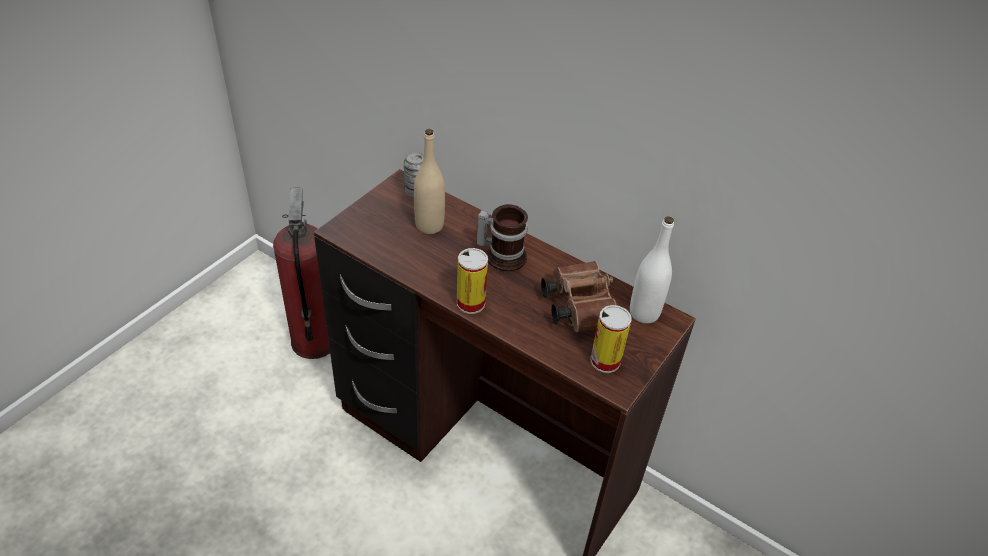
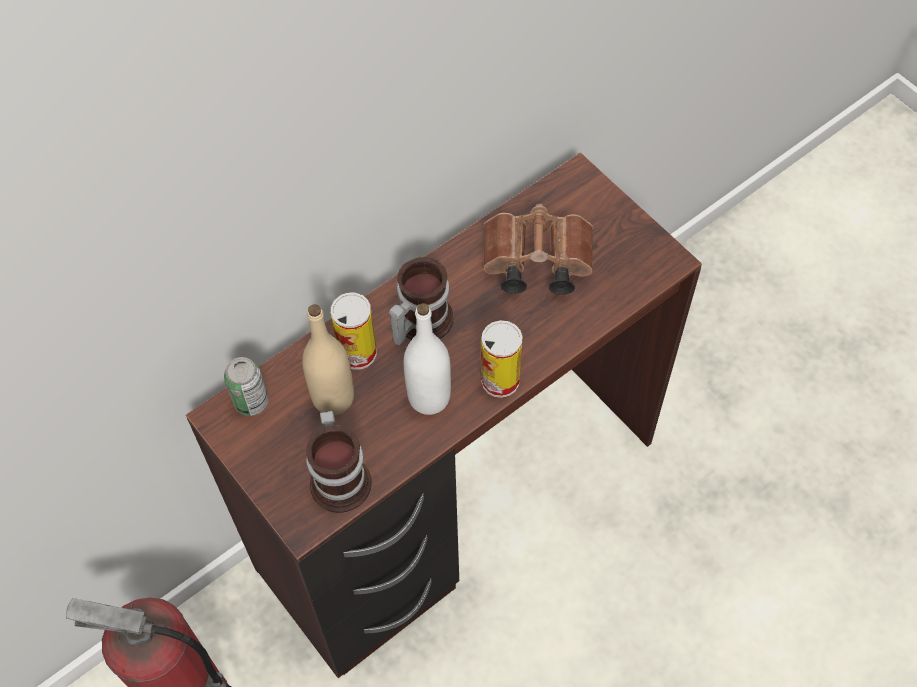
camera: 70 degrees left, 15 degrees up
can [591,305,631,373] -> can moved to [331,293,377,370]
white bottle [630,216,674,323] -> white bottle moved to [404,303,451,415]
none -> mug [306,411,372,513]

